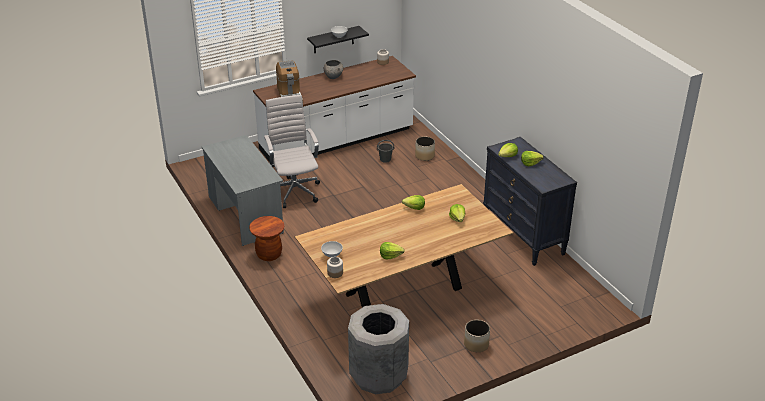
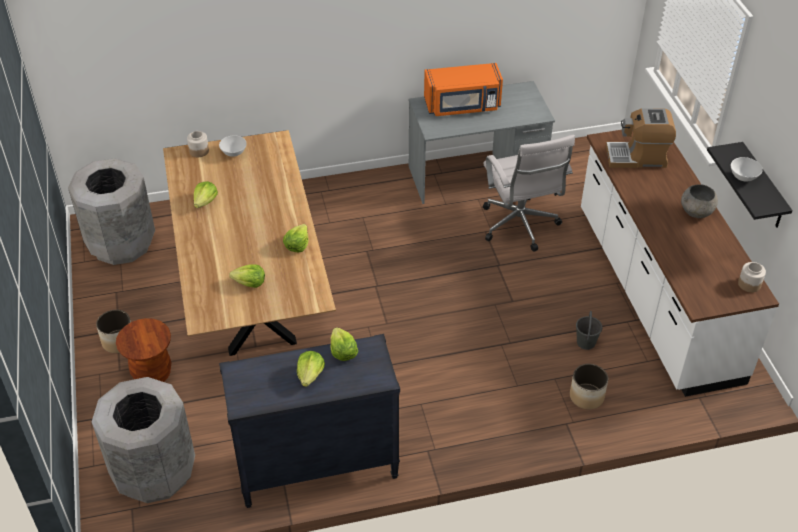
camera: 105 degrees right, 10 degrees up
brown stool [249,216,284,261] -> brown stool moved to [116,318,171,382]
white office chair [264,95,320,208] -> white office chair turned 75 degrees clockwise [483,135,575,251]
none -> grey trash can [92,377,195,503]
none -> orange microwave [424,63,503,116]

